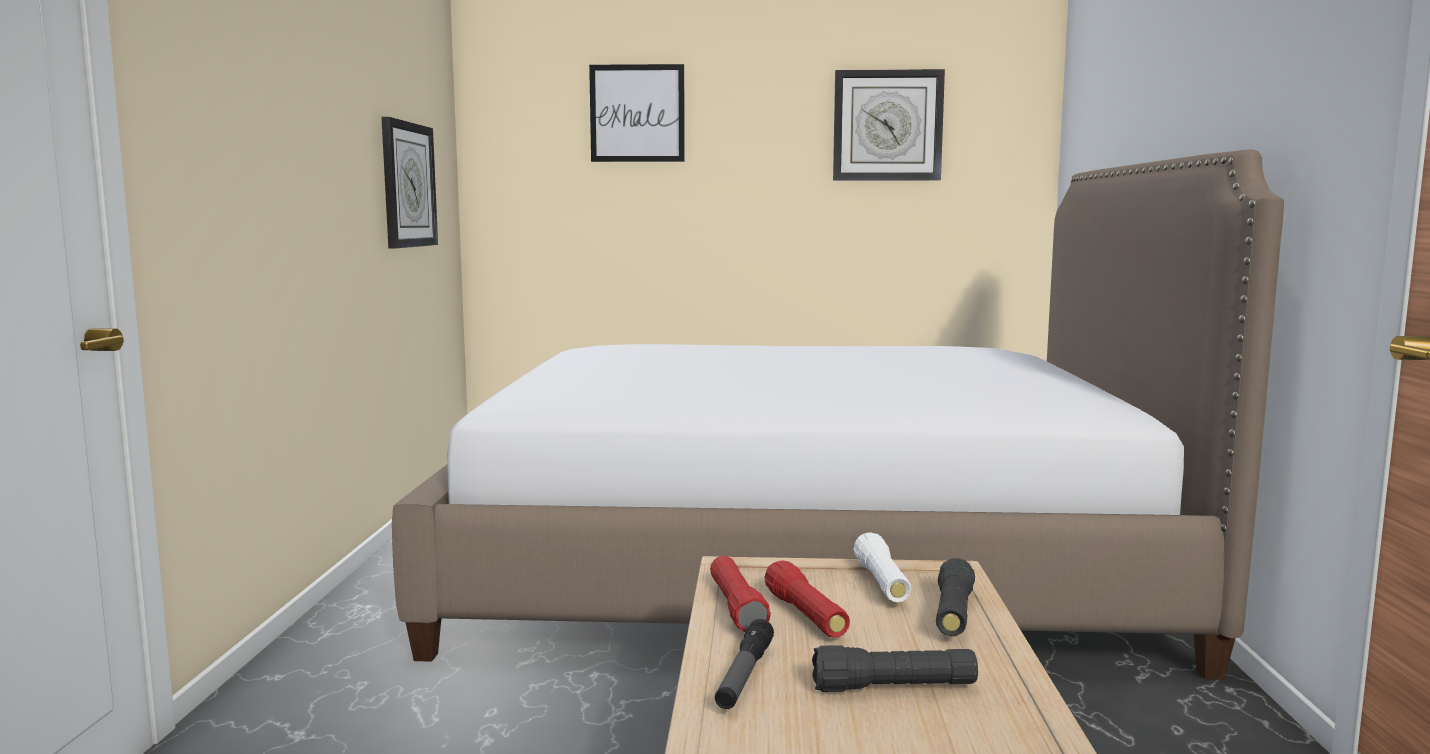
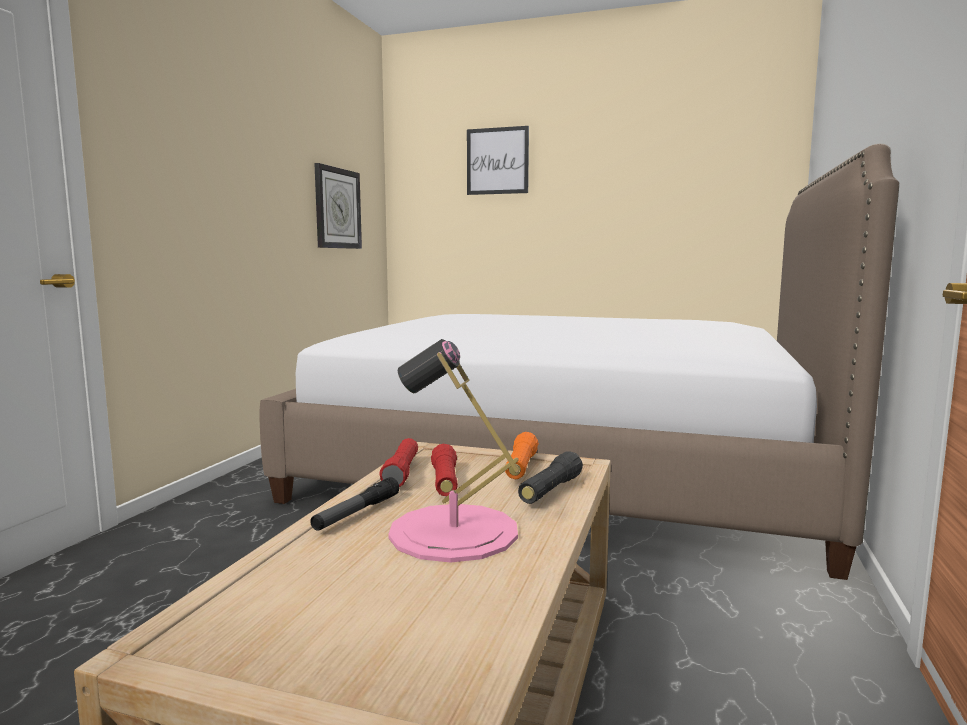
camera: 15 degrees right, 0 degrees up
black flashlight [812,645,978,692] -> pink table lamp [388,339,519,563]
wall clock [833,69,945,181] -> none
white flashlight [854,532,912,603] -> orange flashlight [505,432,539,479]

